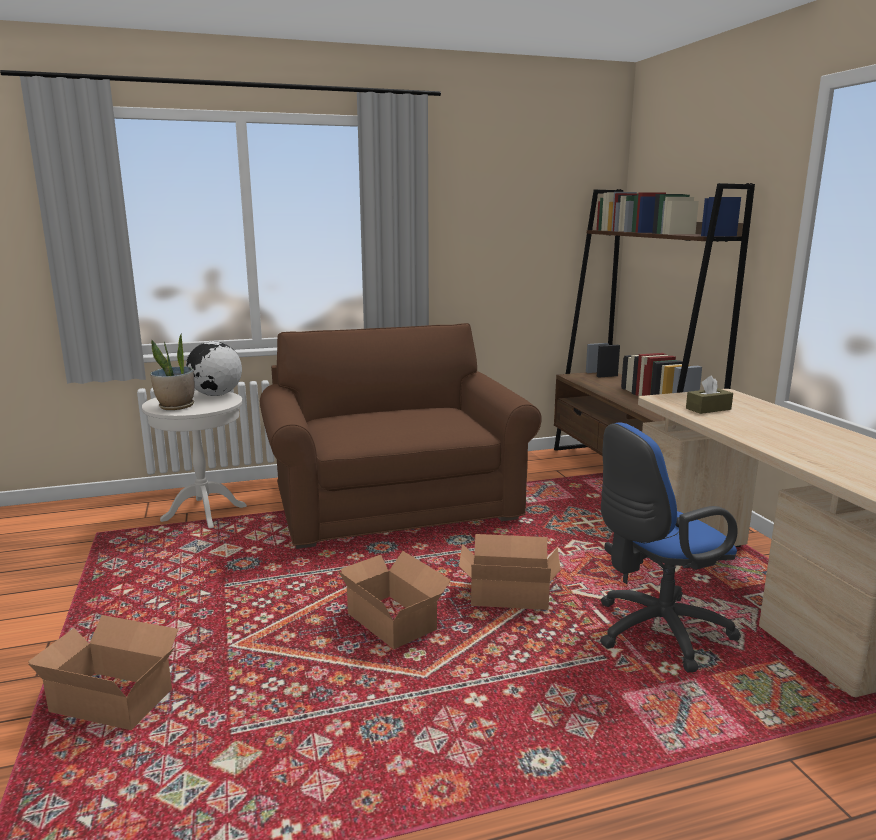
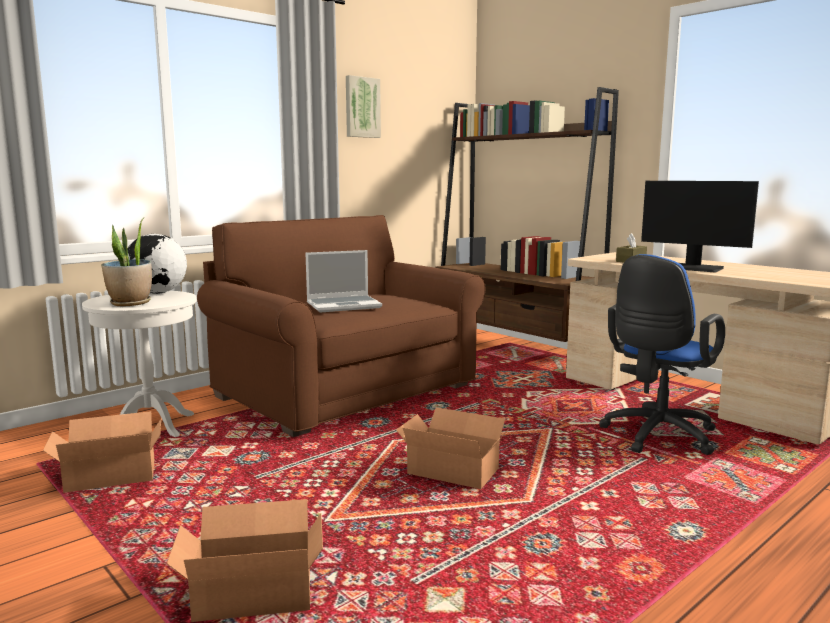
camera: 25 degrees left, 5 degrees down
cardboard box [459,534,561,610] -> cardboard box moved to [43,411,161,493]
none -> laptop [306,250,382,312]
none -> picture [346,75,381,138]
none -> monitor [641,181,759,273]

